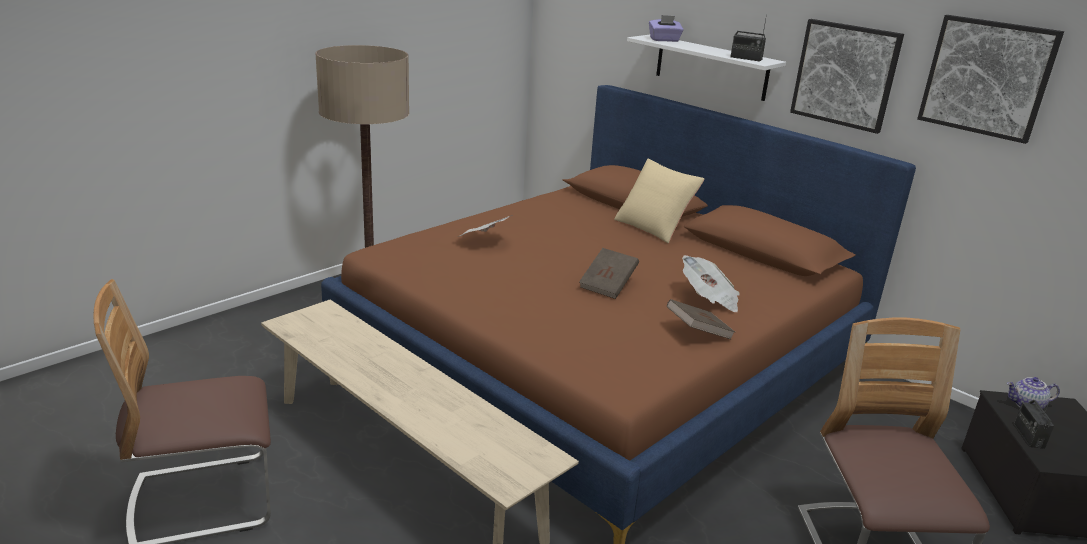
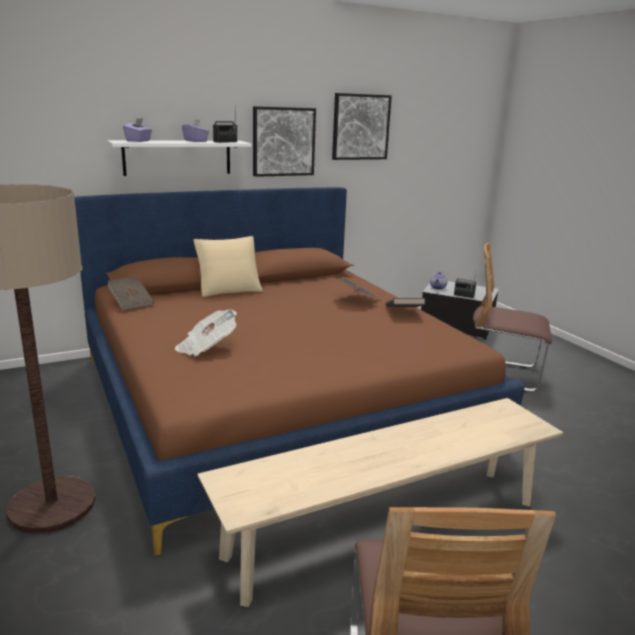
camera: 70 degrees left, 5 degrees down
brown book [579,248,639,299] -> brown book moved to [107,276,154,311]
none -> purple tissue box [182,119,209,142]

